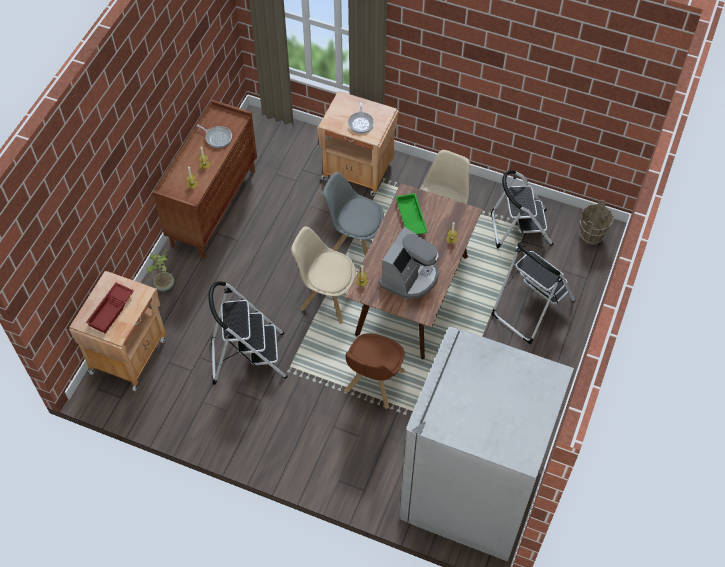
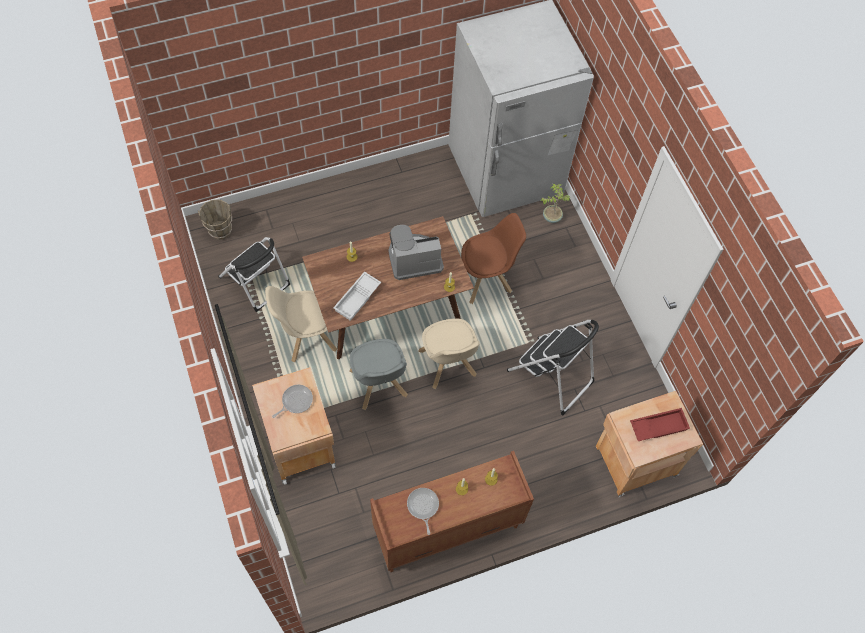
camera: 135 degrees left, 5 degrees up
potted plant [146,250,174,291] -> potted plant moved to [541,184,570,223]
green tray [396,193,428,234] -> white tray [333,271,381,321]
step ladder [491,243,575,345] -> none

